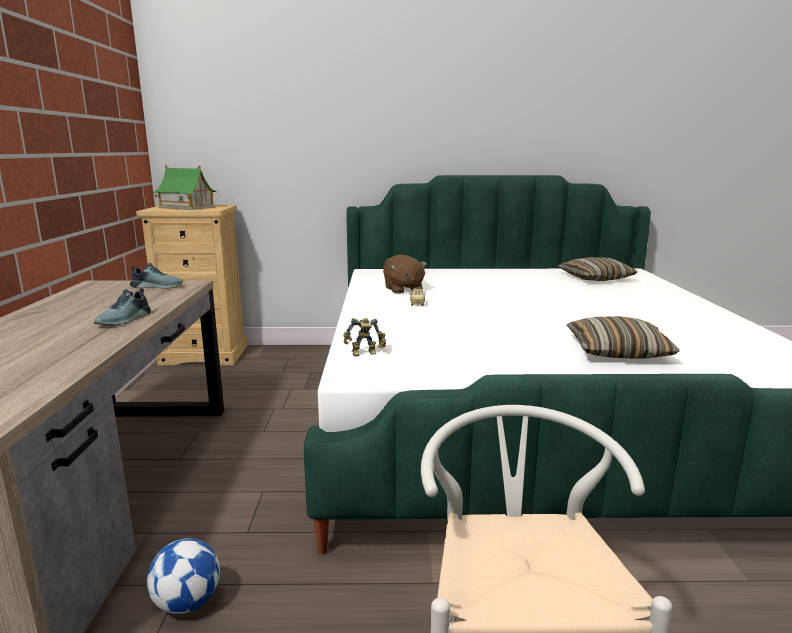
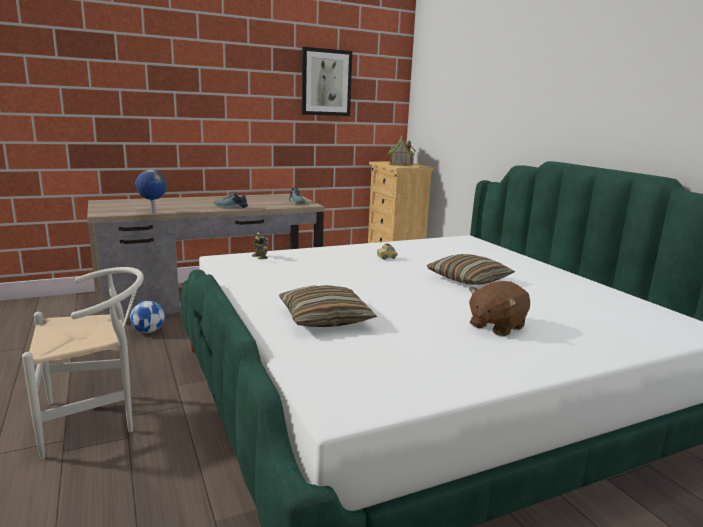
camera: 65 degrees right, 0 degrees up
brown plush toy [383,255,427,294] -> brown plush toy moved to [469,281,530,337]
pillow [558,257,637,281] -> pillow moved to [427,254,515,285]
none -> globe [136,170,167,214]
none -> picture [301,47,352,116]

